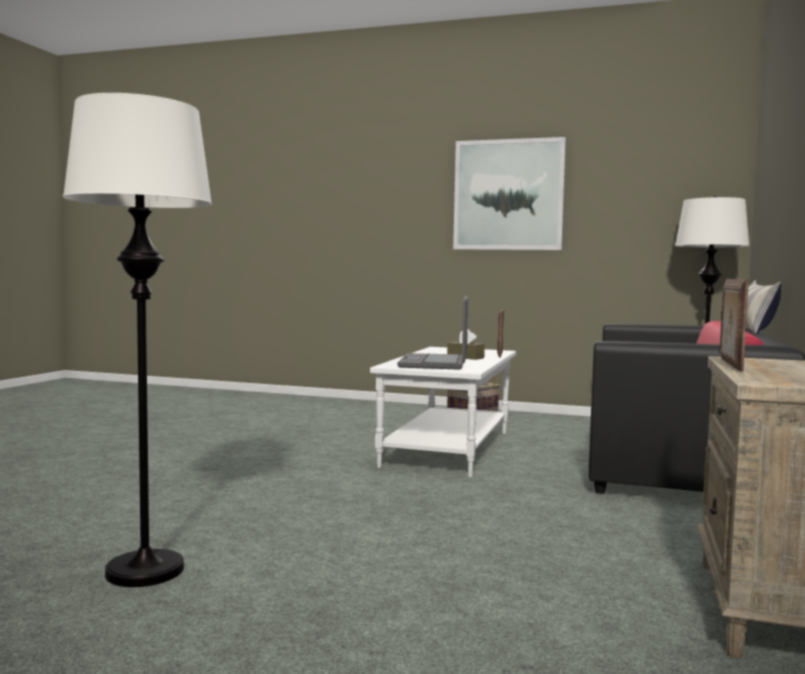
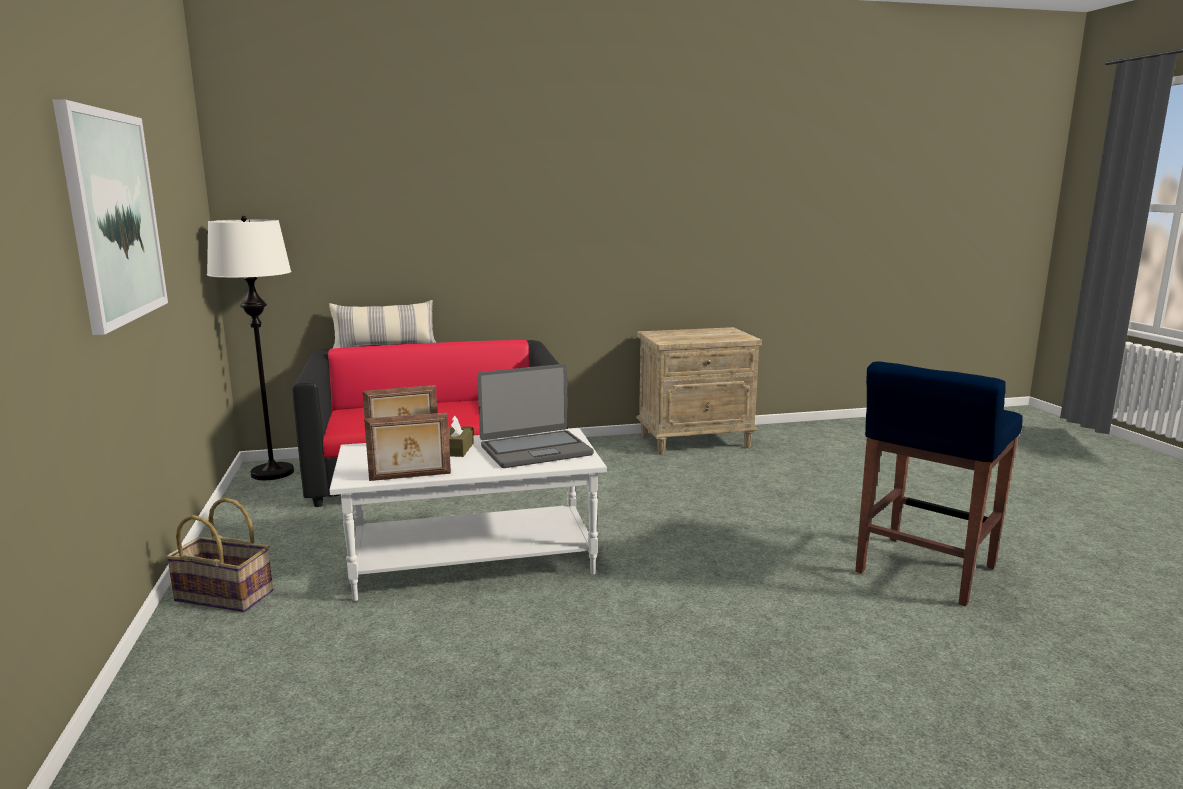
camera: 120 degrees left, 10 degrees up
white floor lamp [63,93,212,587] -> blue stool [855,361,1023,606]
picture frame [720,279,749,372] -> picture frame moved to [364,412,451,481]

